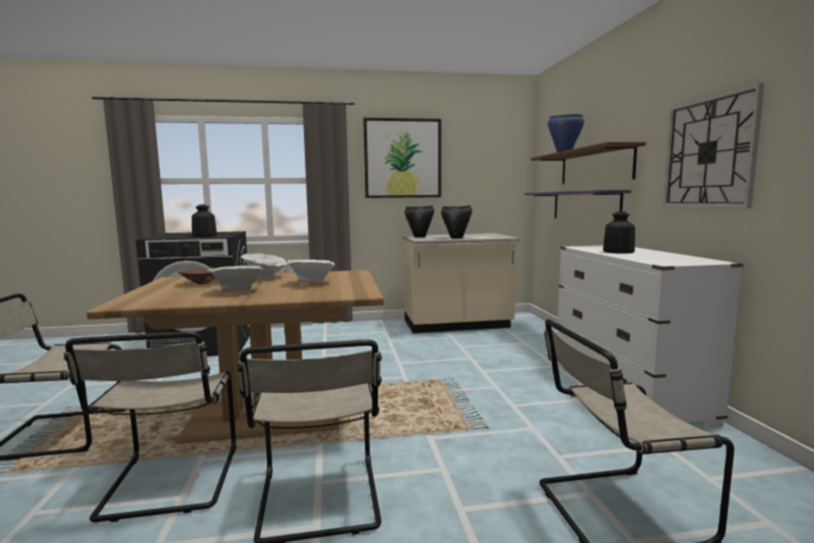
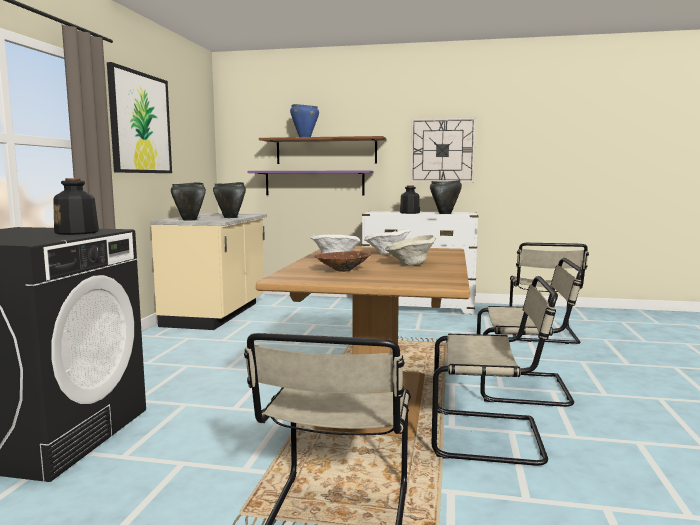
camera: 70 degrees left, 0 degrees up
none -> black cooking pot [430,180,462,214]

